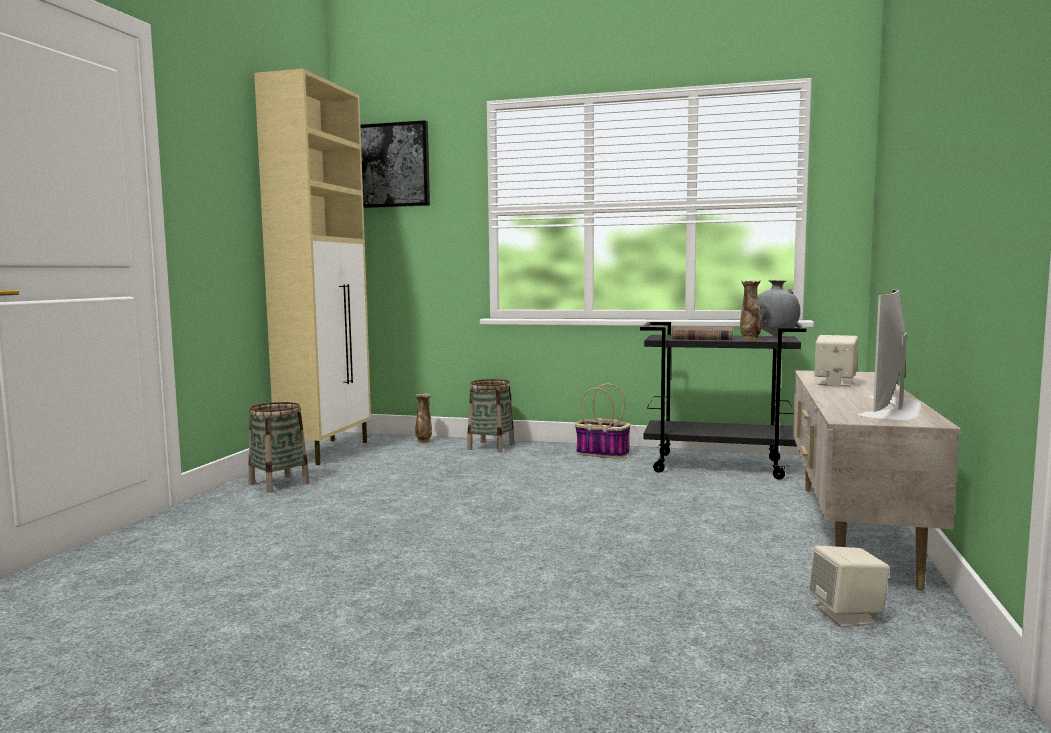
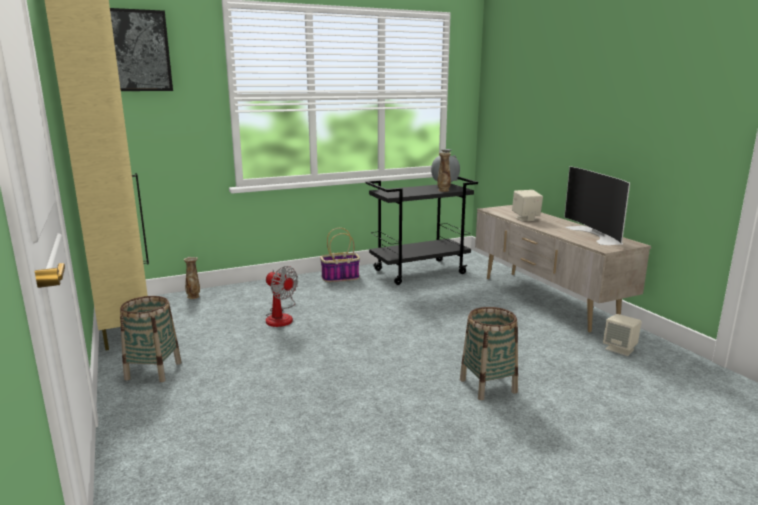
camera: 40 degrees left, 10 degrees up
basket [467,379,515,452] -> basket moved to [460,307,518,400]
brown book [672,327,732,340] -> none
none -> fan [266,266,298,327]

